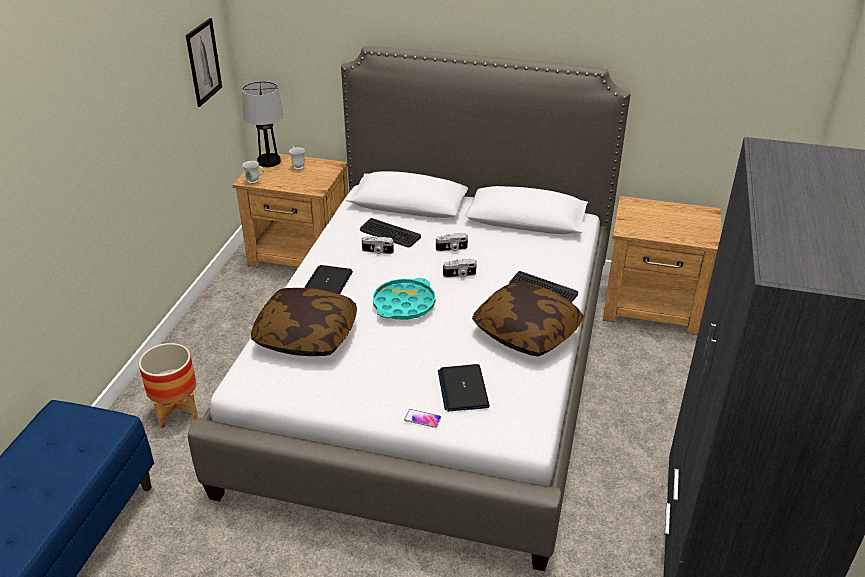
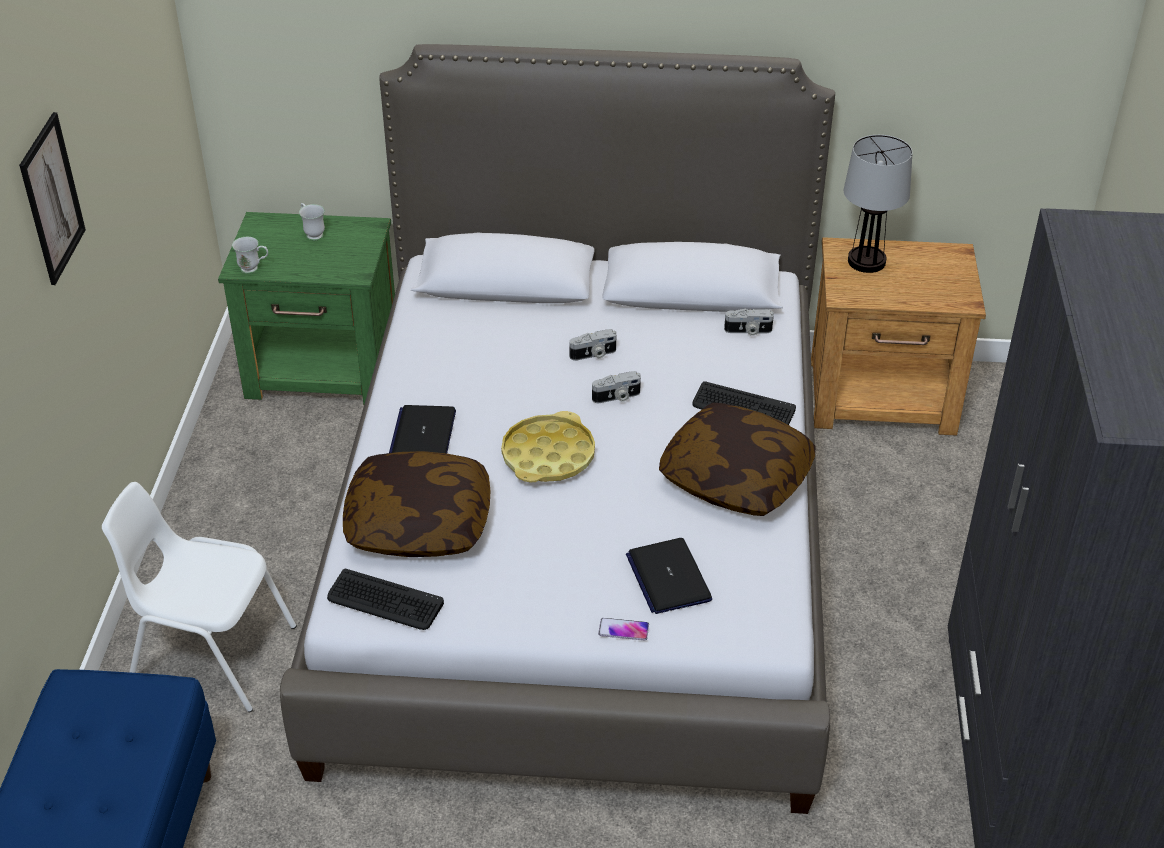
camera: 10 degrees left, 5 degrees up
planter [139,343,198,429] -> white chair [102,482,296,712]
picture [186,18,222,107] -> picture moved to [19,112,86,285]
brown nightstand [232,152,348,268] -> green nightstand [218,212,395,405]
table lamp [242,81,284,167] -> table lamp moved to [844,135,913,273]
keyboard [360,218,421,247] -> keyboard moved to [327,569,444,630]
camera [362,236,394,254] -> camera moved to [724,308,774,336]
turquoise tray [373,278,436,320] -> yellow tray [501,411,595,483]

